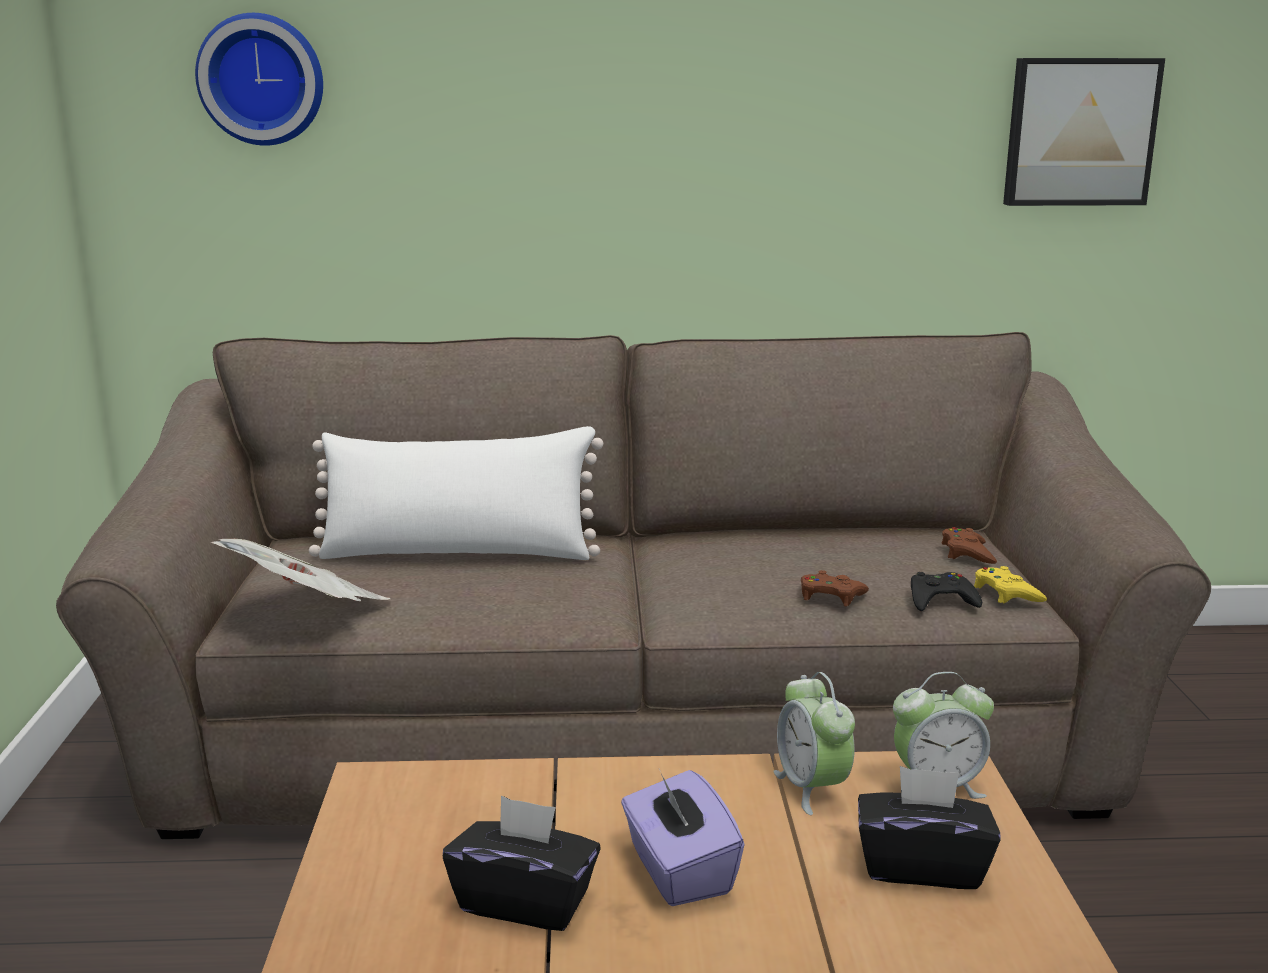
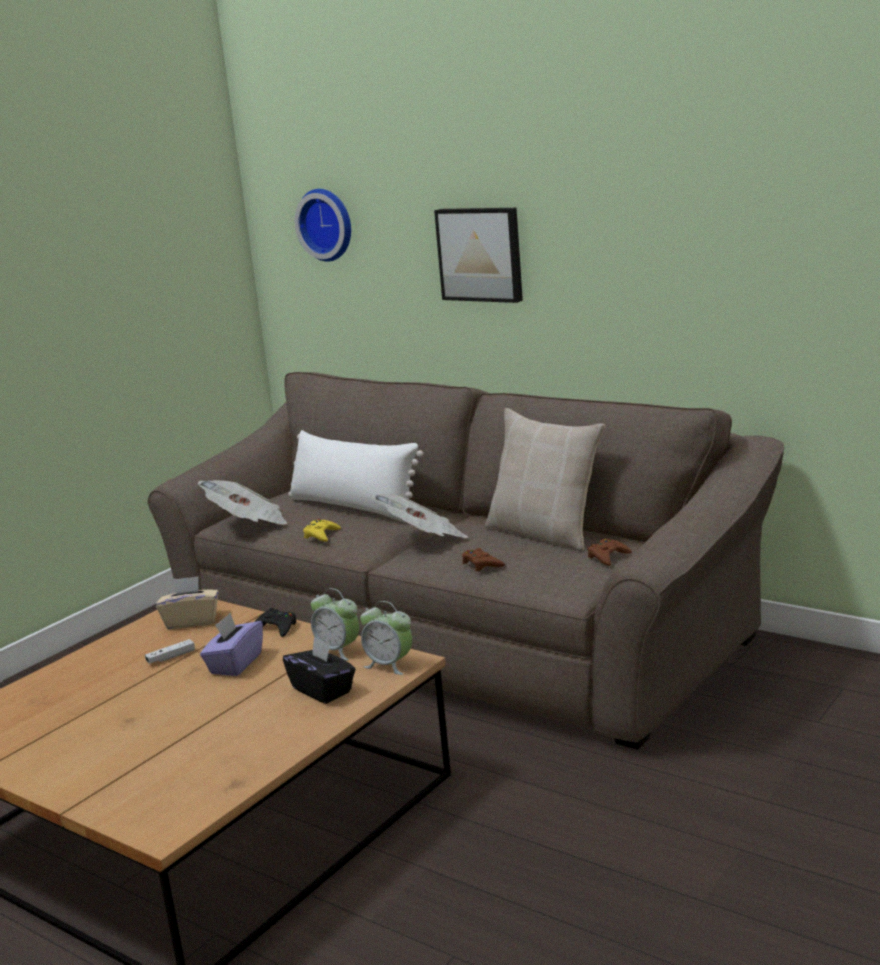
camera: 40 degrees right, 0 degrees up
black tissue box [443,795,601,931] -> white game controller [145,639,195,663]
alarm clock [773,672,855,815] -> alarm clock turned 75 degrees counterclockwise [311,588,359,660]
black game controller [911,572,982,611] -> black game controller moved to [254,608,296,637]
yellow game controller [974,566,1047,603] -> yellow game controller moved to [303,519,341,542]
picture [1003,58,1165,206] -> picture moved to [434,208,523,303]
none -> beige tissue box [156,576,219,629]
none -> newspaper [371,494,468,538]
none -> beige pillow [485,408,605,551]

